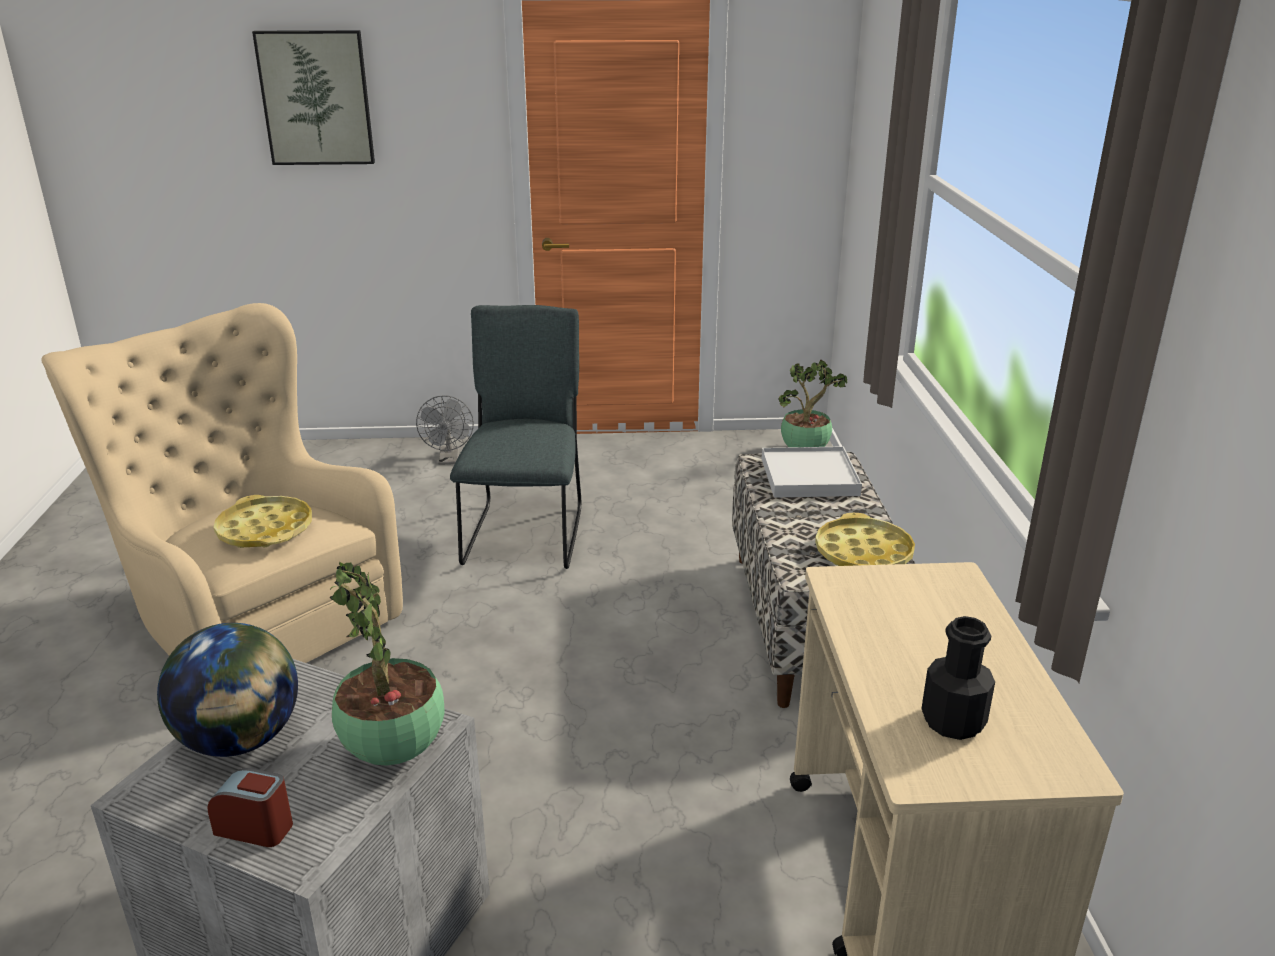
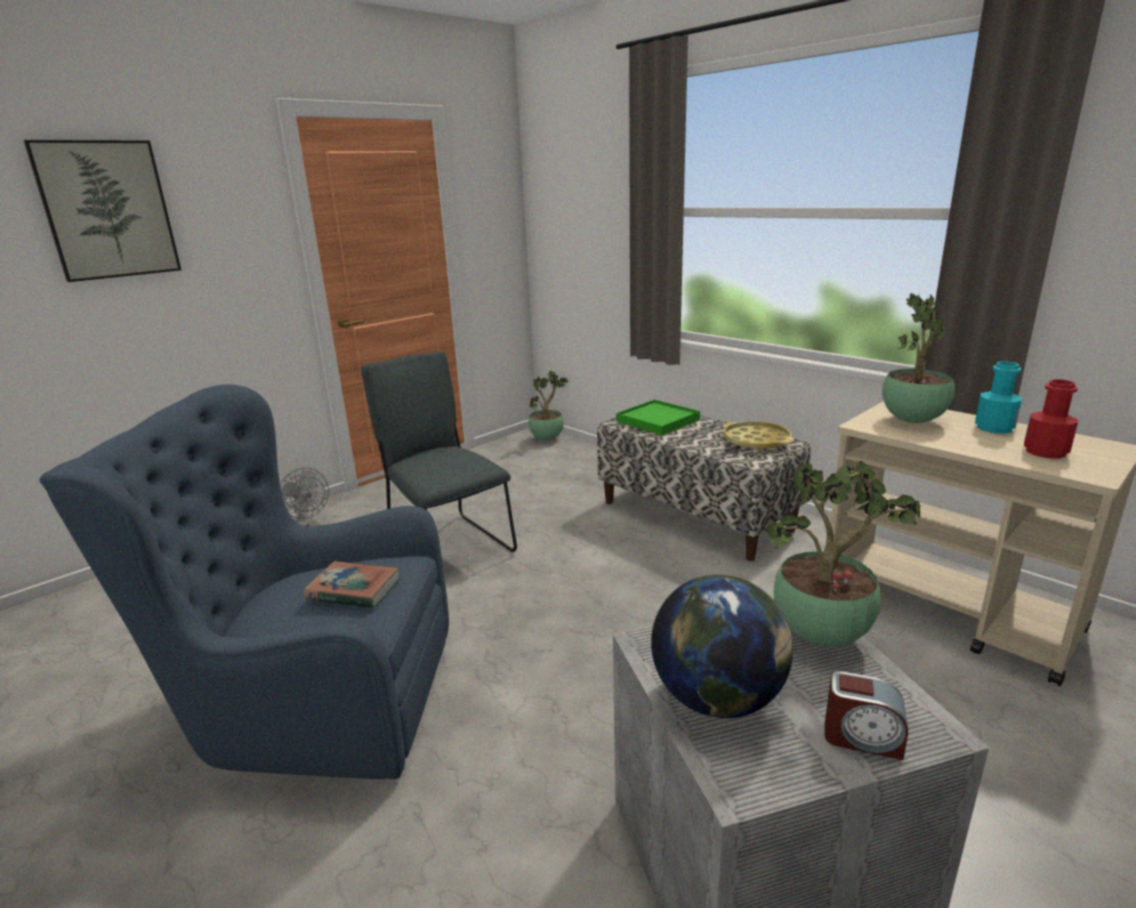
camera: 40 degrees left, 5 degrees down
beige armchair [41,303,403,663] -> blue armchair [39,384,449,779]
alarm clock [207,768,293,847] -> alarm clock turned 135 degrees counterclockwise [825,671,908,760]
yellow tray [214,495,312,548] -> book [304,561,400,608]
white tray [762,447,862,498] -> green tray [616,400,700,435]
black bottle [921,616,995,740] -> red bottle [1024,379,1078,459]
none -> potted plant [882,293,955,423]
none -> turquoise bottle [975,361,1022,434]

